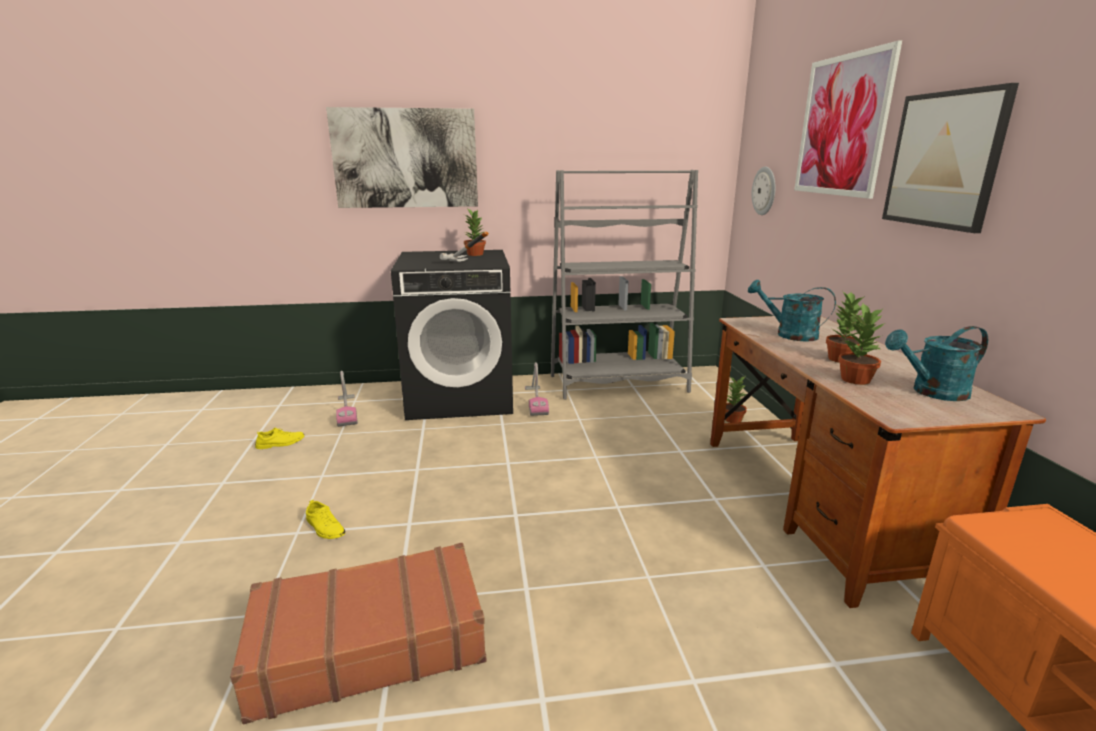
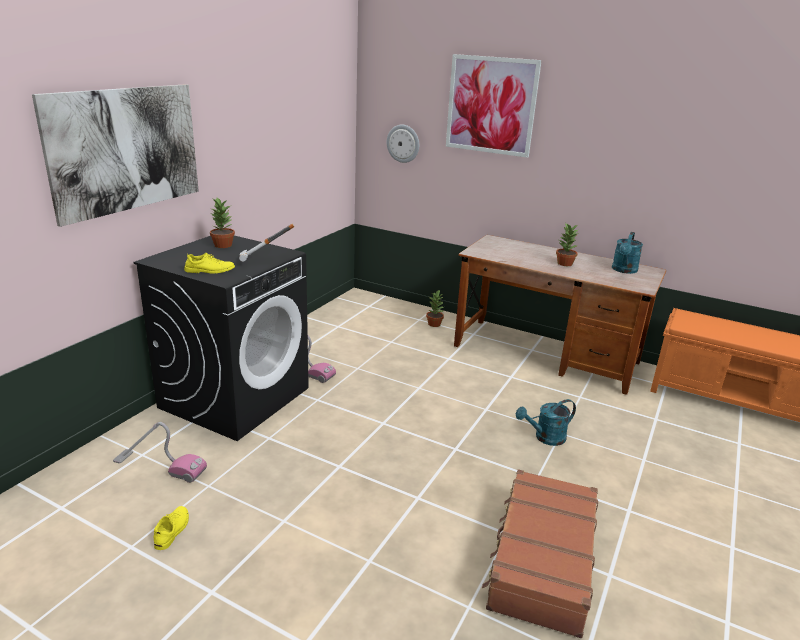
camera: 55 degrees left, 5 degrees up
yellow shoe [306,500,345,539] -> yellow shoe moved to [184,253,235,274]
grey bookcase [551,170,698,399] -> none
turquoise watering can [748,280,836,342] -> turquoise watering can moved to [516,399,576,446]
potted plant [838,304,885,385] -> none
picture [882,83,1019,233] -> none

